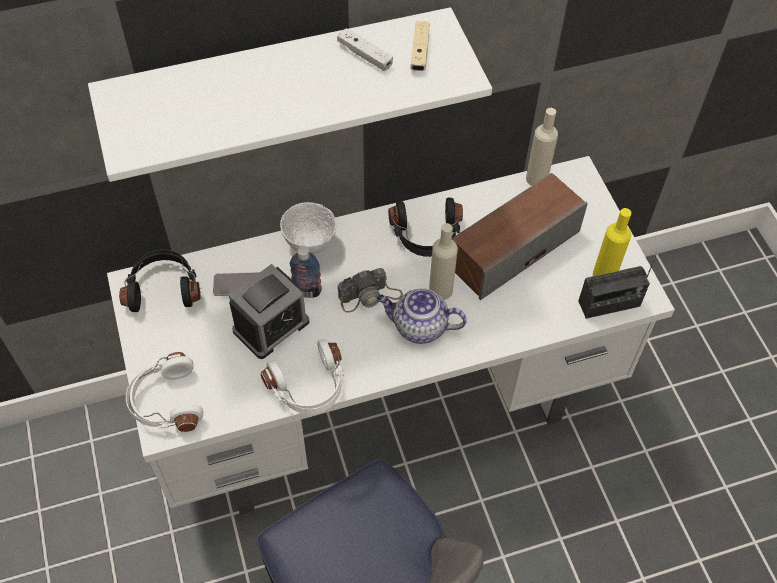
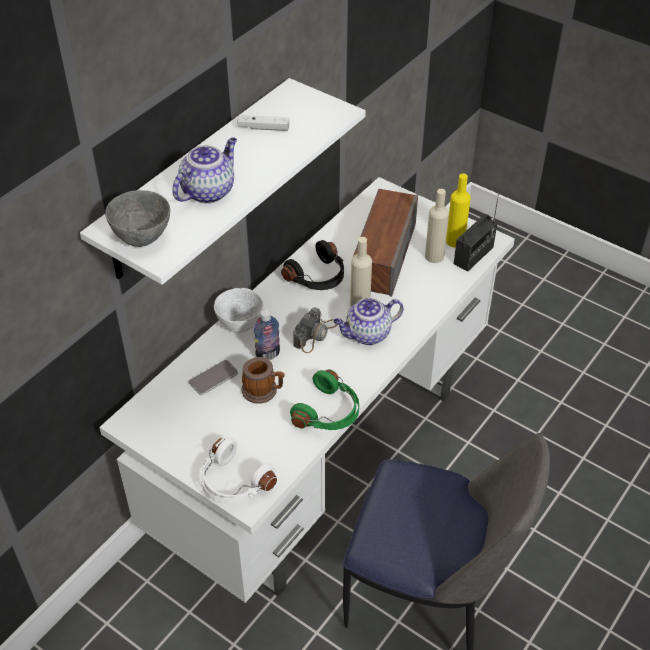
camera: 35 degrees left, 10 degrees down
black headphones [119,250,201,312] -> none
alarm clock [229,264,309,359] -> mug [242,357,285,404]
white headphones [260,339,345,414] -> green headphones [290,369,359,430]
beige game controller [410,21,430,71] -> none
beige bottle [526,108,558,186] -> beige bottle moved to [425,189,449,263]
none -> grey bowl [105,190,170,247]
none -> teapot [172,137,237,204]

